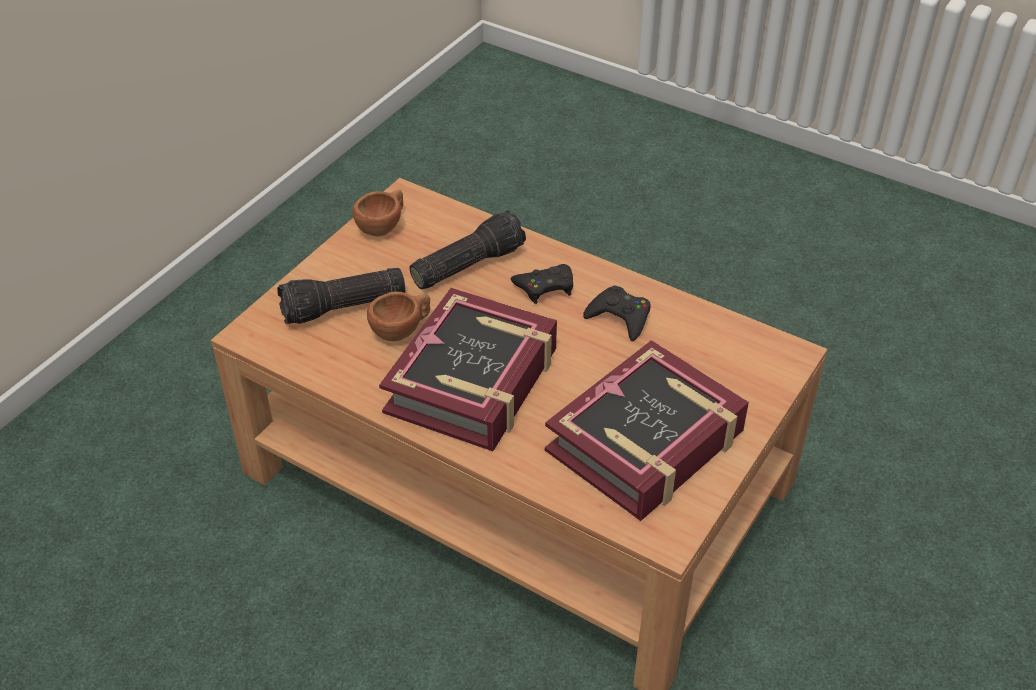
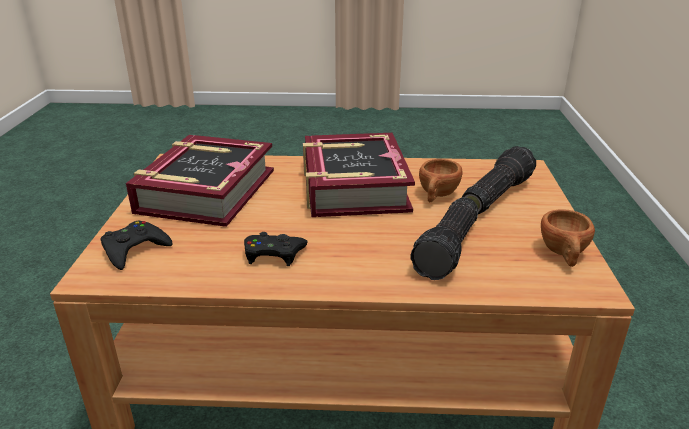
camera: 150 degrees right, 15 degrees down
black game controller [510,264,573,304] -> black game controller moved to [101,221,172,270]

